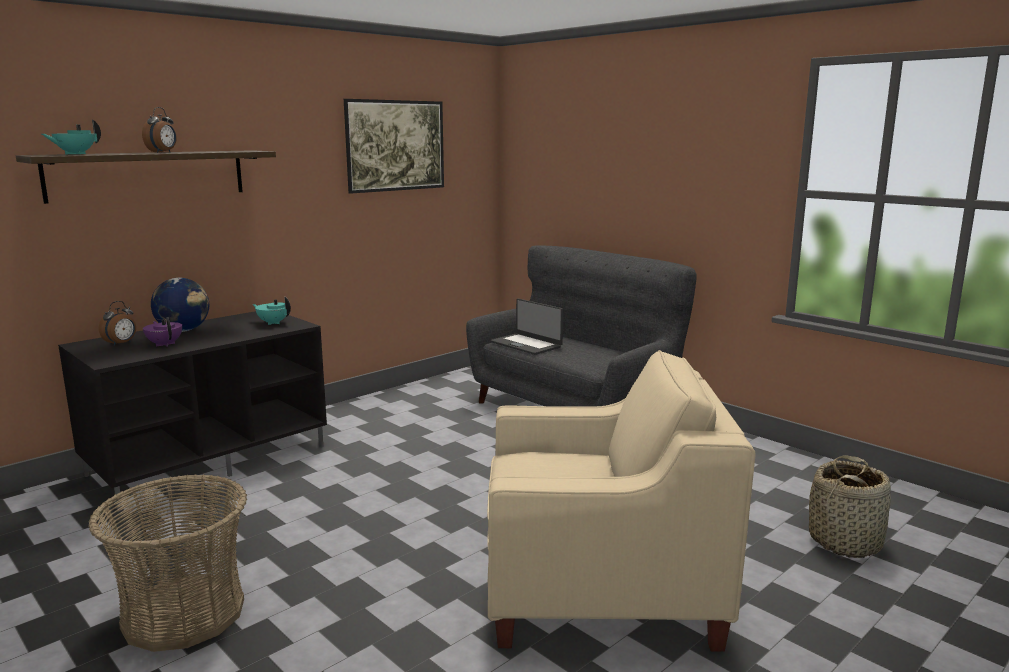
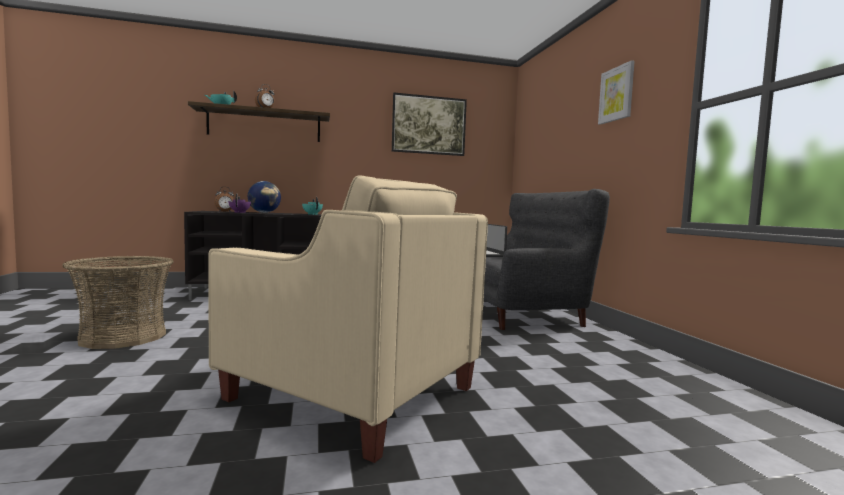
camera: 30 degrees right, 10 degrees down
basket [809,455,891,558] -> none
none -> picture [598,60,635,125]

